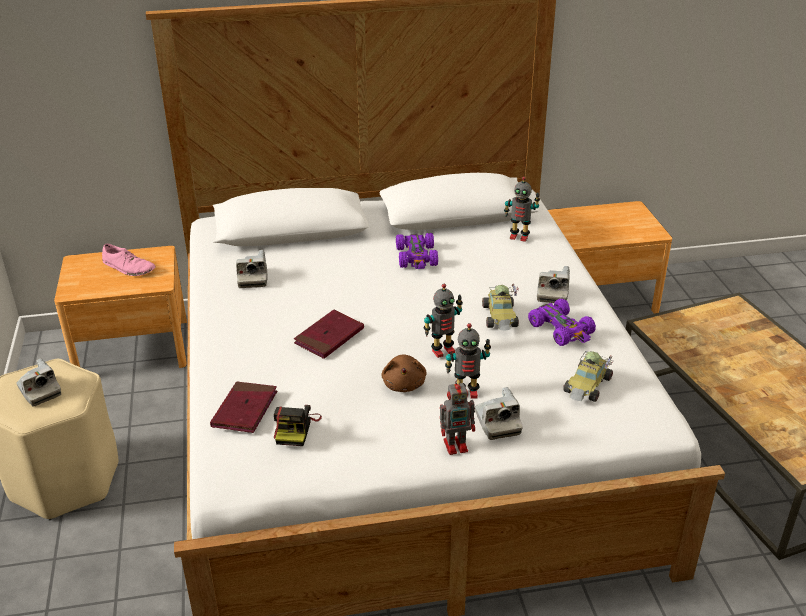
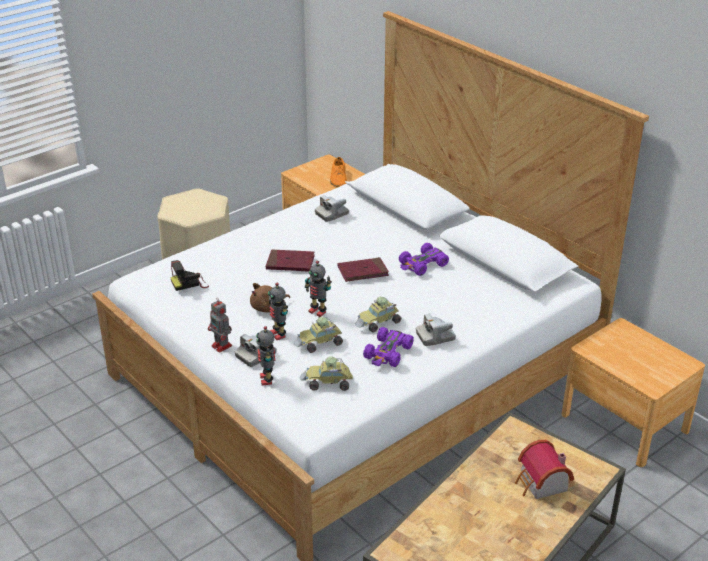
camera: 60 degrees right, 0 degrees up
camera [16,358,61,407] -> none
pink shoe [102,244,156,276] -> orange shoe [330,157,347,187]
red book [210,381,277,433] -> red book moved to [338,257,389,282]
toy robot [504,177,540,242] -> toy robot moved to [256,326,276,385]
none -> toy car [294,317,343,353]
none -> toy house [515,440,574,499]

